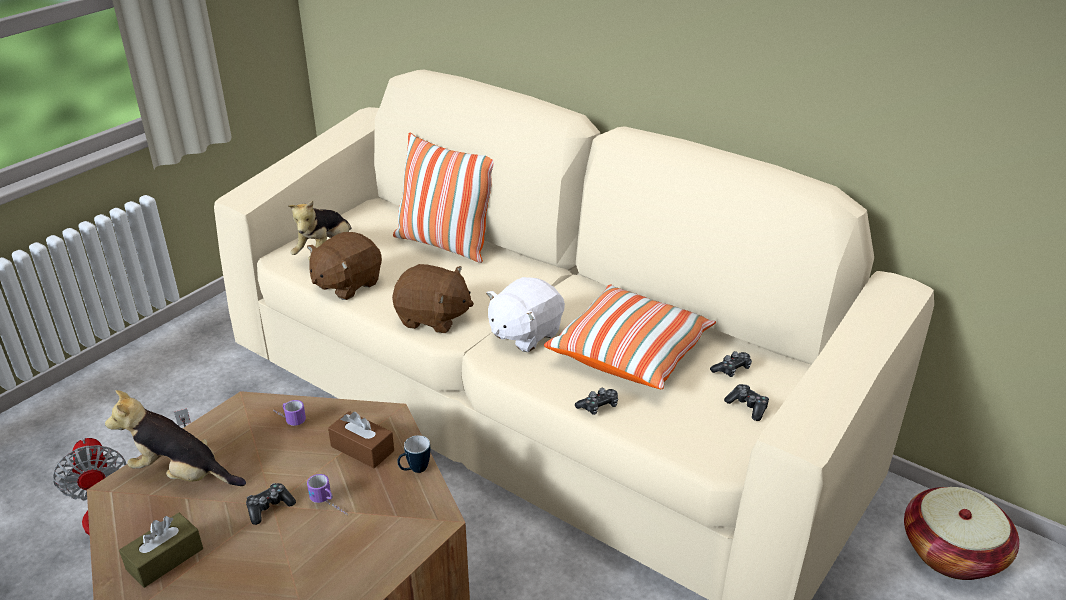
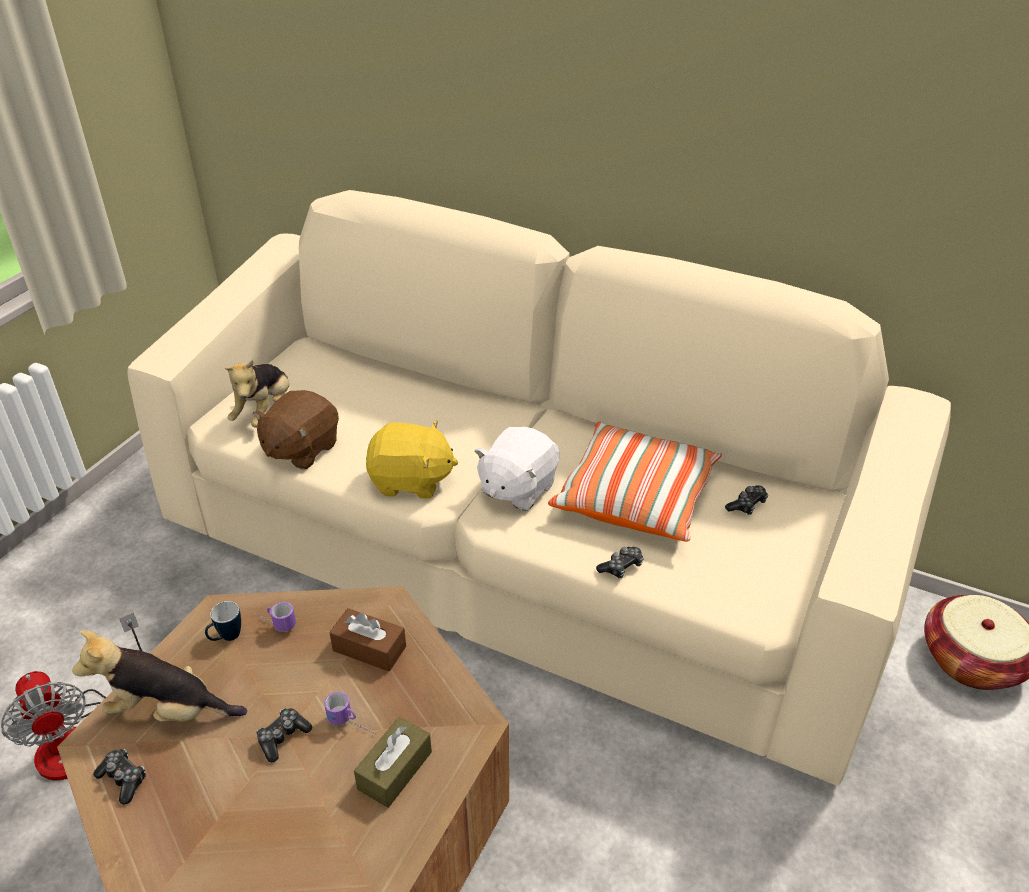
camera: 10 degrees left, 5 degrees up
brown tissue box [119,513,203,588] -> brown tissue box moved to [354,717,432,808]
brown plush toy [392,264,474,333] -> yellow plush toy [366,421,458,499]
pillow [393,133,494,263] -> none
mug [397,435,430,473] -> mug moved to [205,601,241,641]
game controller [724,384,769,421] -> game controller moved to [93,749,146,805]

